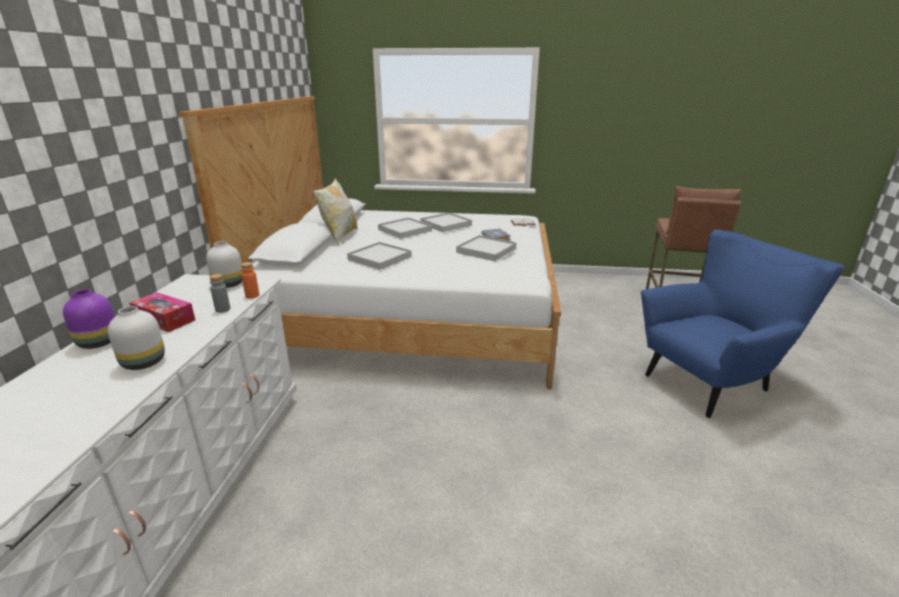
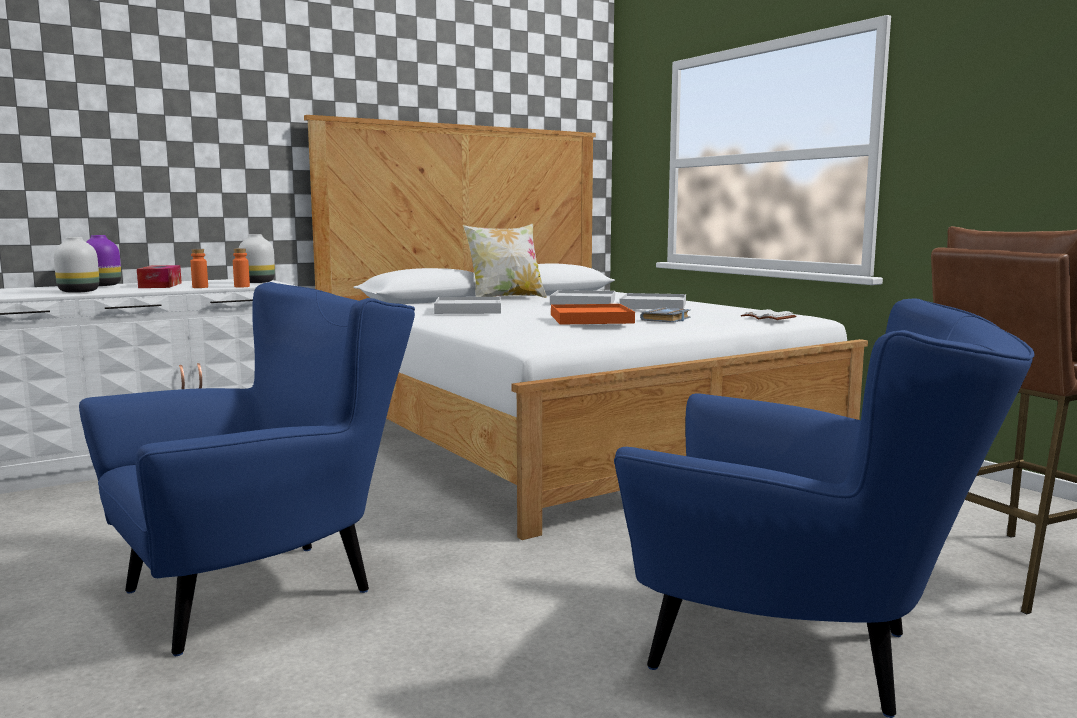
camera: 50 degrees right, 15 degrees down
grey bottle [209,274,230,313] -> orange bottle [191,249,208,288]
white tray [456,235,517,261] -> orange tray [551,304,635,325]
none -> blue armchair [79,282,415,656]

